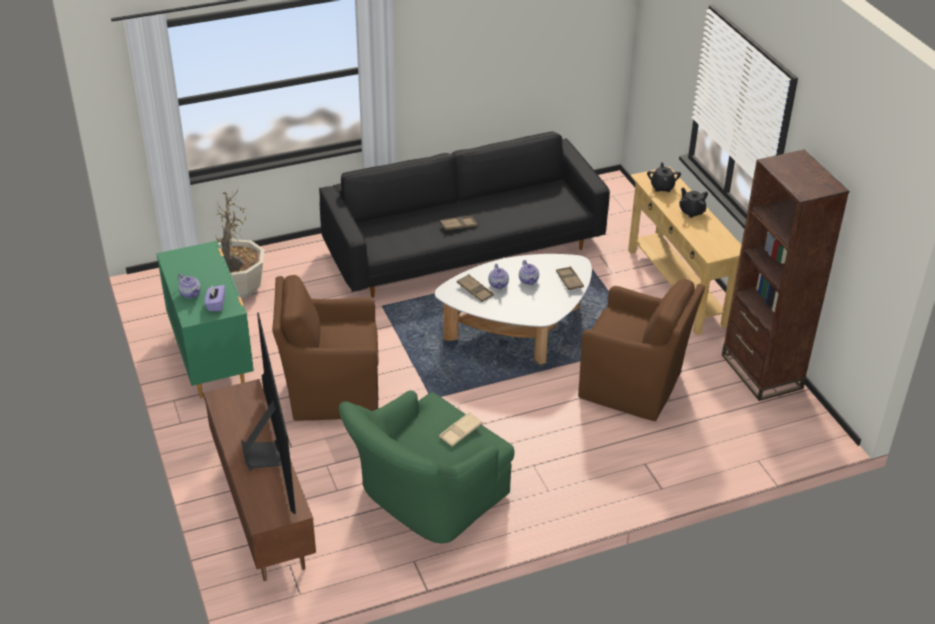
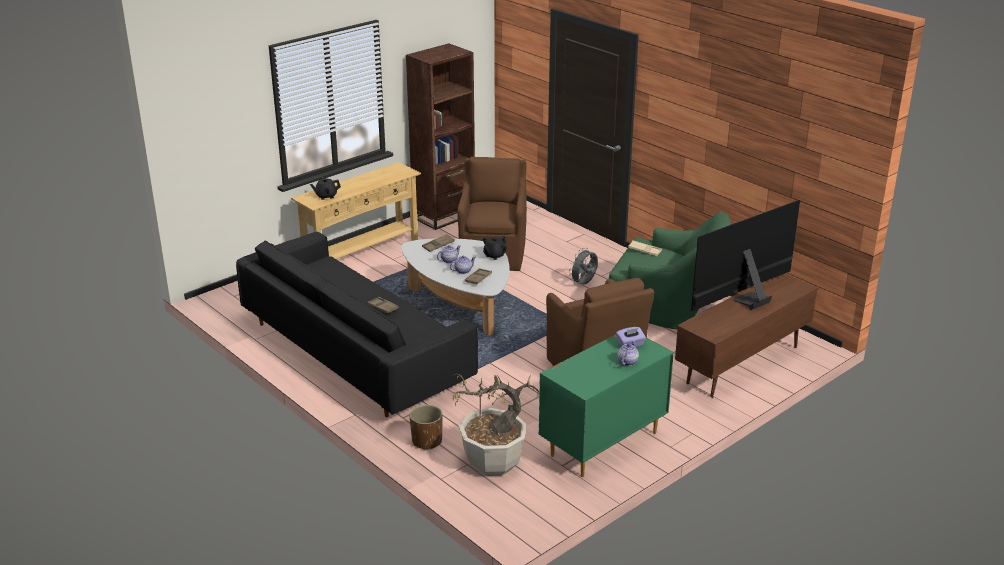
camera: 110 degrees left, 10 degrees down
black teapot [679,188,708,218] -> black teapot moved to [483,236,507,260]
none -> brown planter [410,405,443,450]
none -> grey fan [569,248,598,285]

